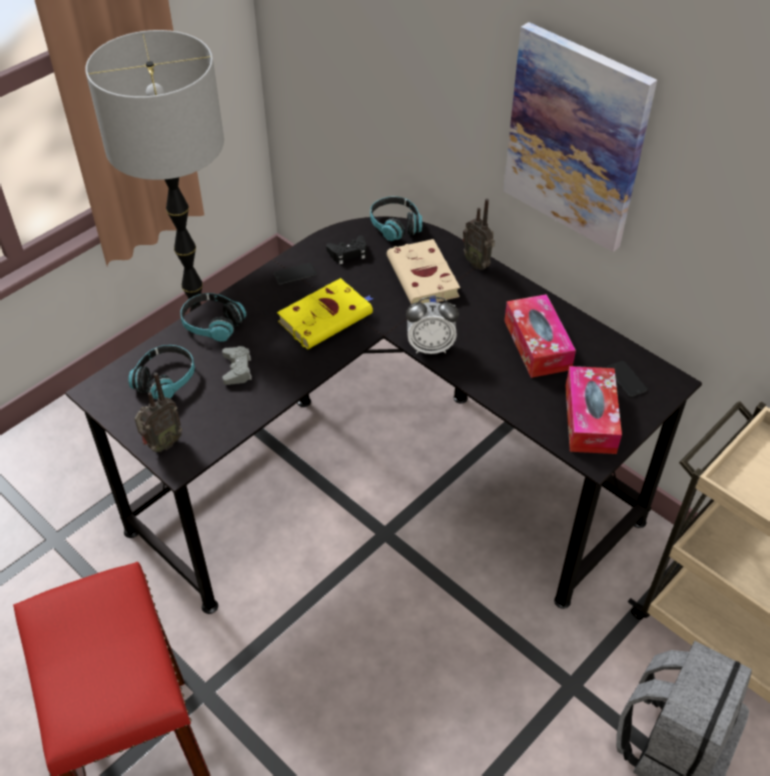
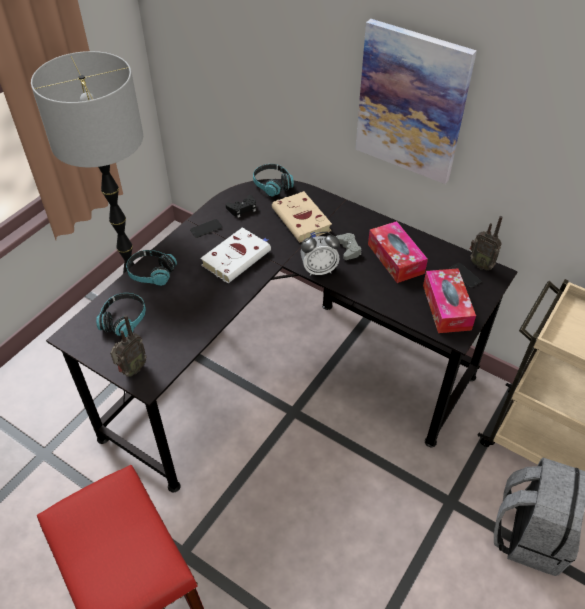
camera: 10 degrees left, 0 degrees up
grey game controller [222,346,252,385] -> grey game controller moved to [337,233,361,260]
yellow book [277,278,374,350] -> white book [200,227,271,283]
radio [463,199,495,270] -> radio moved to [470,216,502,270]

